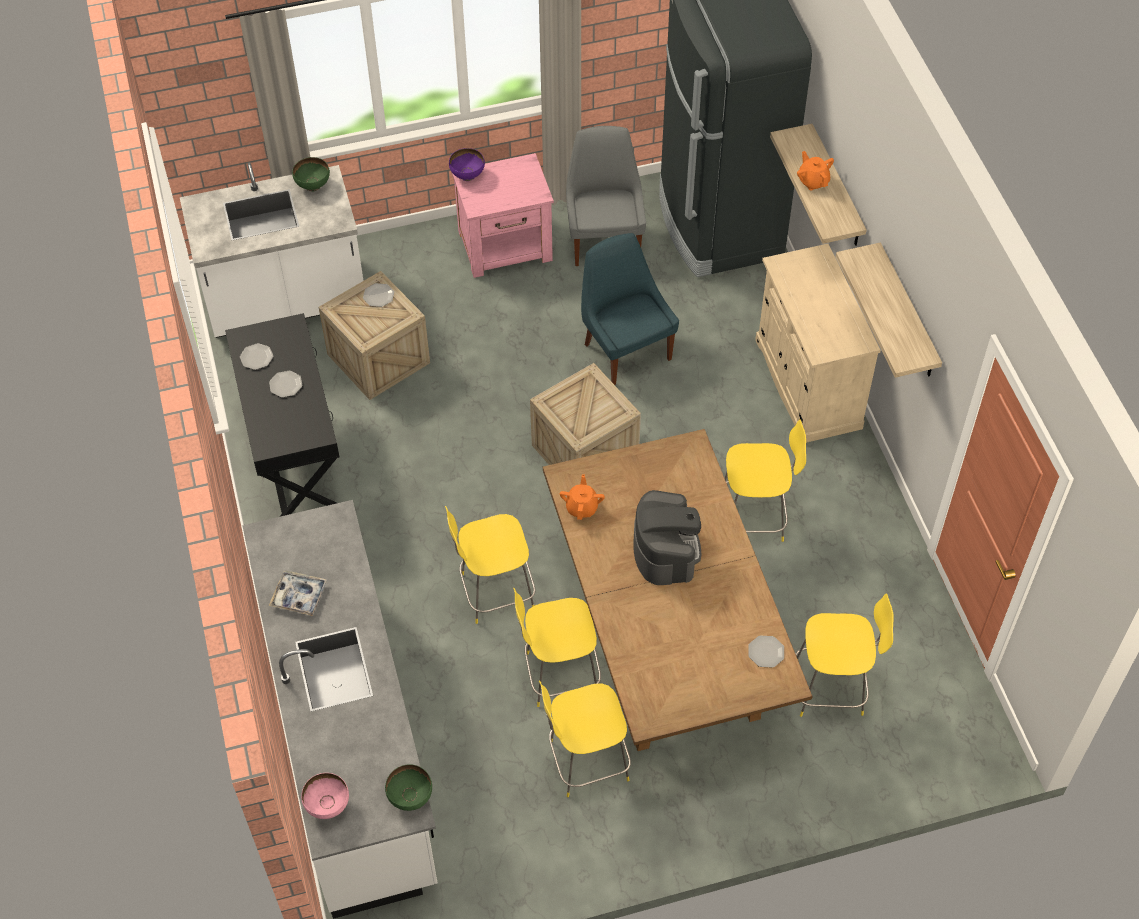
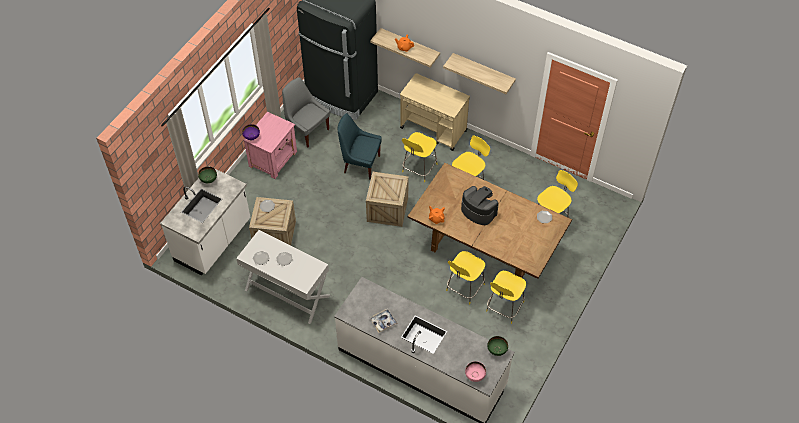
camera: 45 degrees left, 0 degrees up
black console table [225,313,339,517] -> white console table [236,230,330,324]
yellow stool [445,506,535,624] -> yellow stool moved to [402,132,437,182]
beige cabinet [755,244,881,443] -> beige cart [400,73,470,151]

